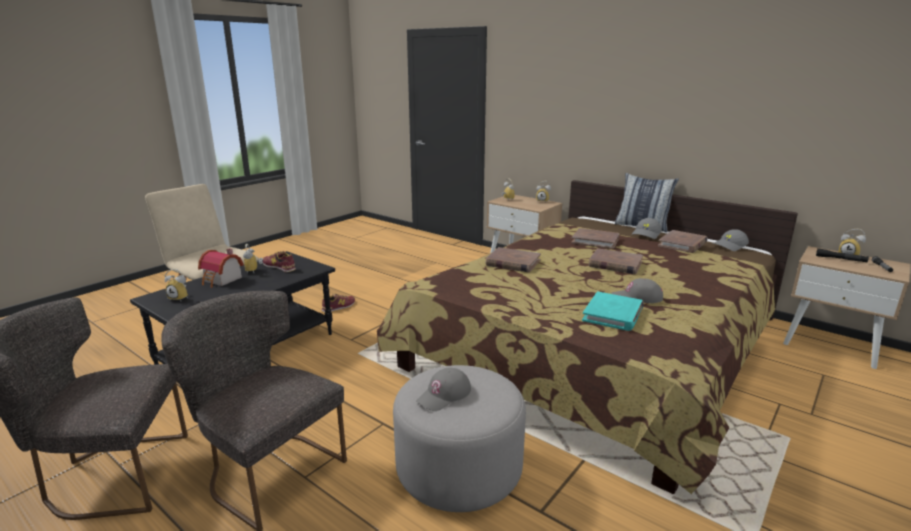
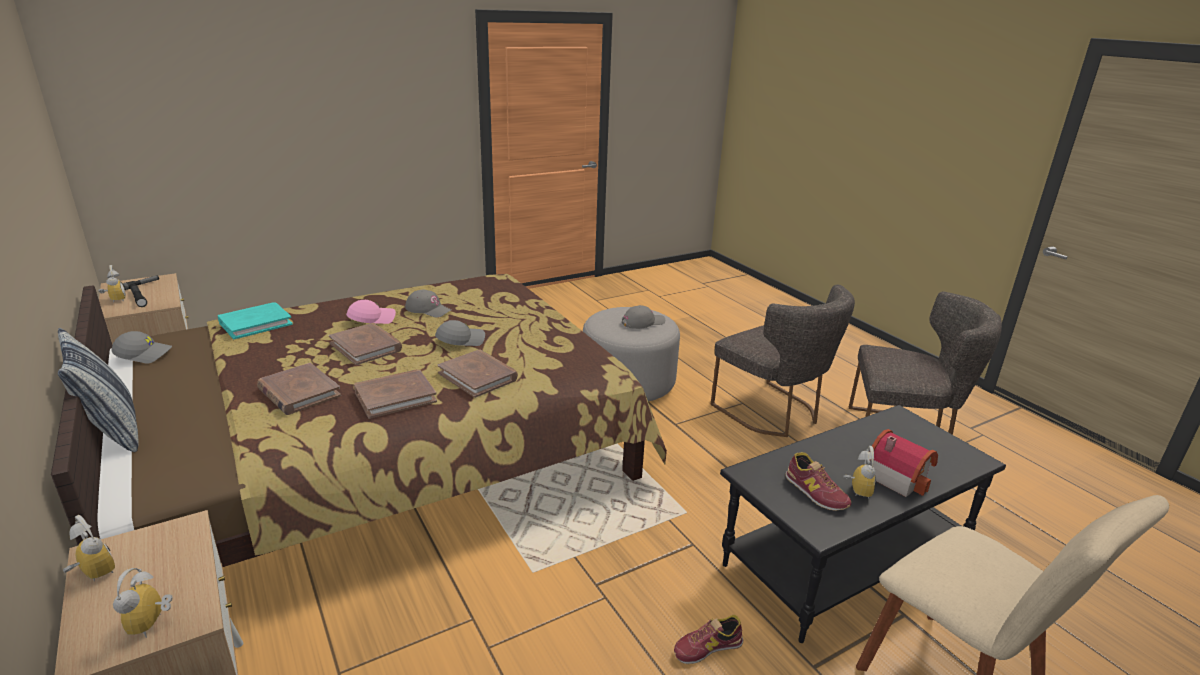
camera: 160 degrees left, 5 degrees up
alarm clock [165,269,188,301] -> none
turquoise book [582,291,644,331] -> turquoise book moved to [218,302,293,339]
grey cap [631,218,662,239] -> grey cap moved to [435,320,485,346]
brown book [658,230,707,253] -> brown book moved to [354,369,437,419]
none -> pink cap [346,300,396,324]

